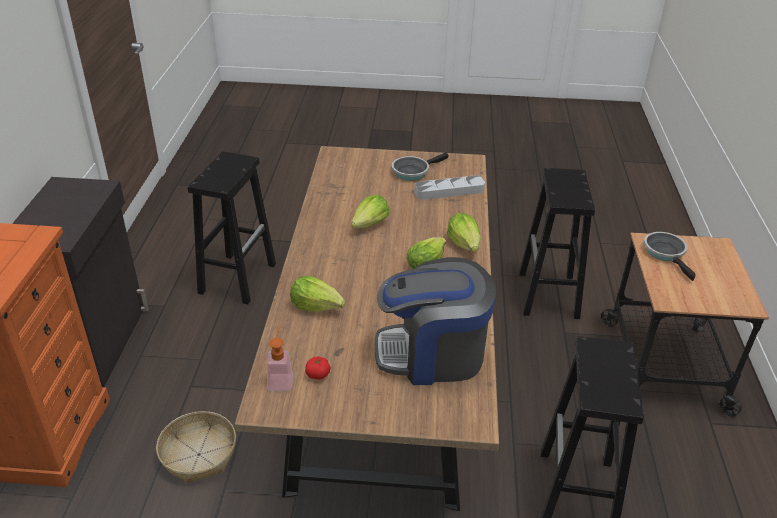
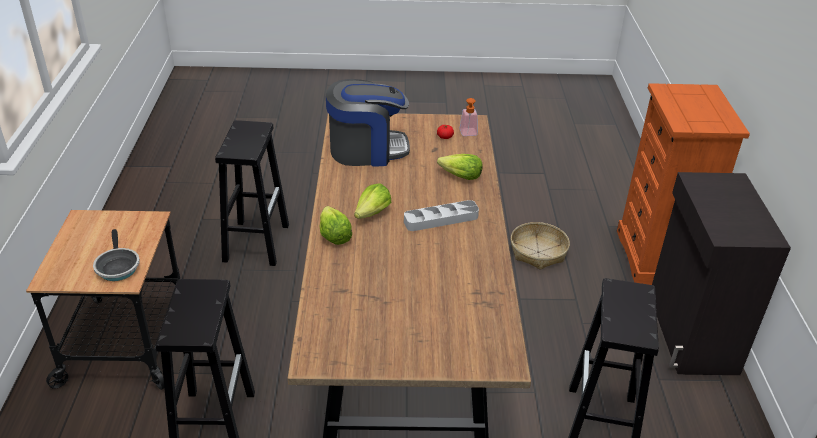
camera: 175 degrees right, 0 degrees up
lettuce [351,195,389,229] -> none
frying pan [392,152,449,181] -> none
grey tray [414,175,485,200] -> grey tray moved to [404,200,479,231]

